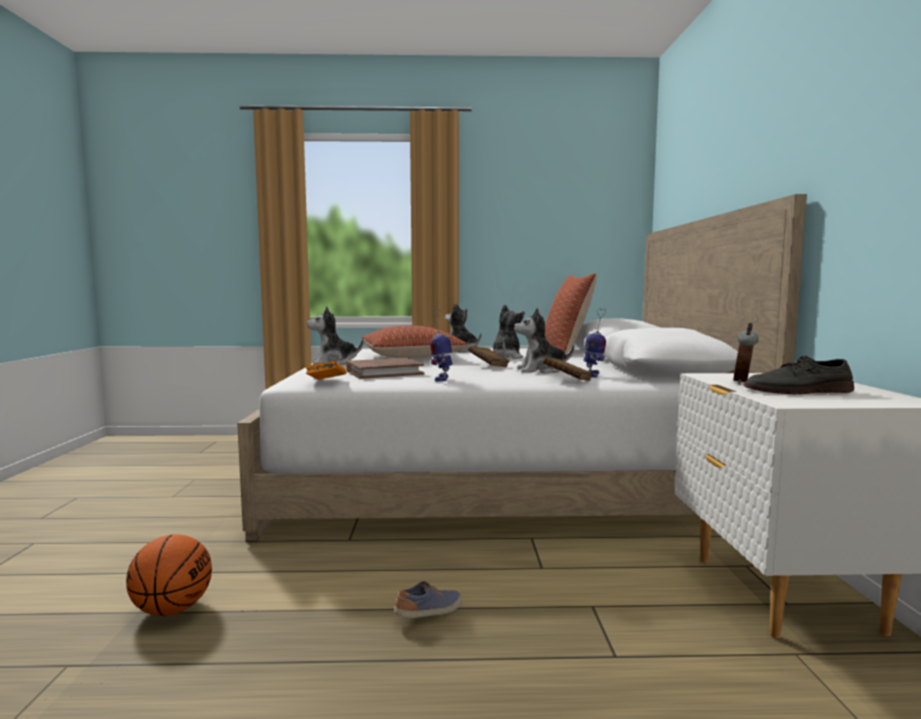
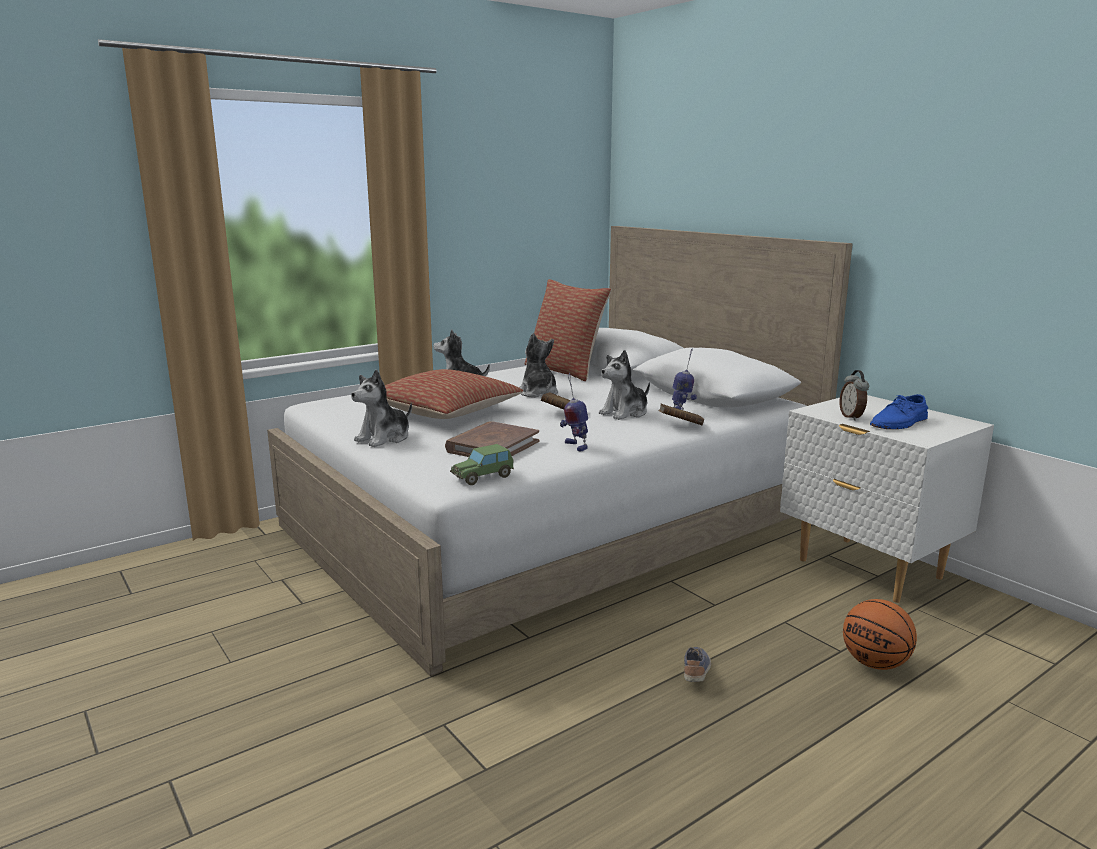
camera: 35 degrees left, 10 degrees up
basketball [126,534,212,616] -> basketball moved to [843,599,917,670]
orange book [304,361,346,380] -> toy car [450,444,514,485]
grey shoe [744,356,854,394] -> blue shoe [870,394,928,429]

